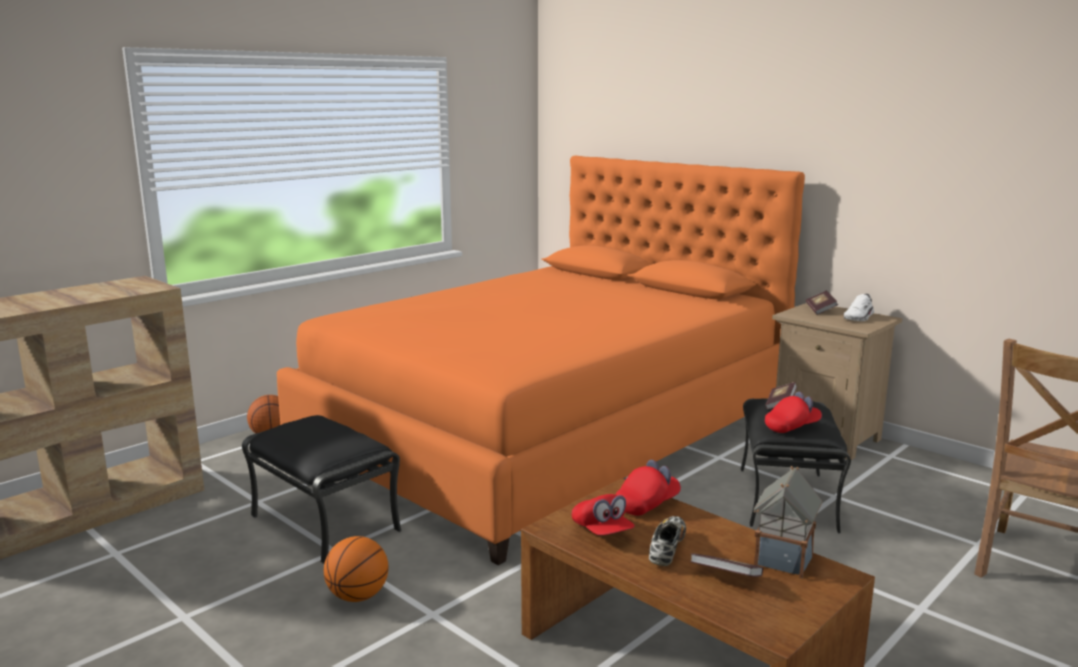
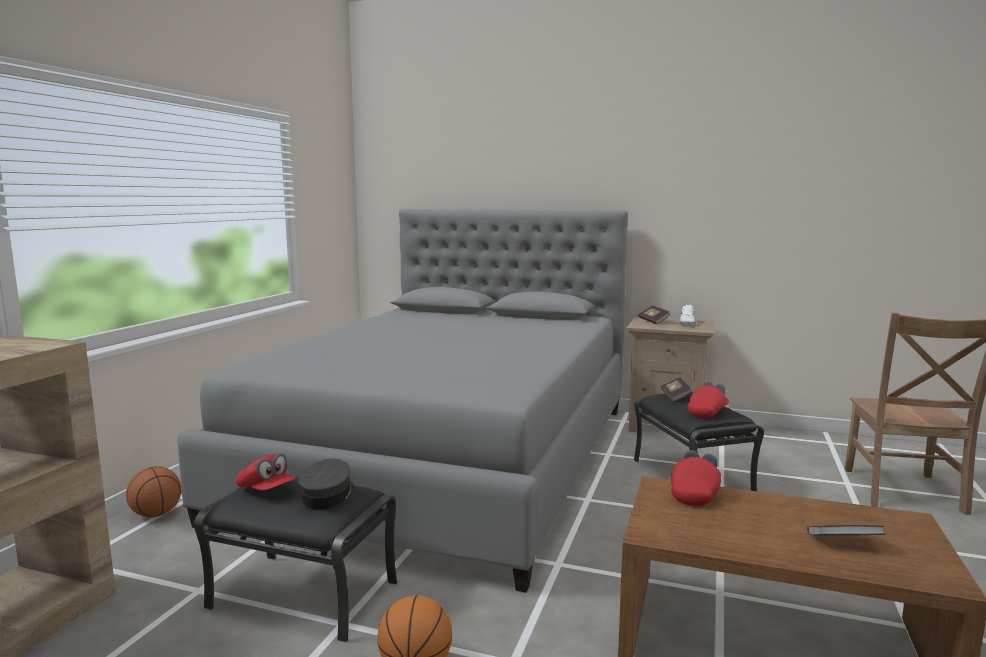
camera: 25 degrees left, 5 degrees down
orange bed [277,156,805,565] -> grey bed [177,209,628,593]
red cap [572,494,635,535] -> red cap moved to [236,453,296,491]
shoe [649,516,686,566] -> none
toy house [754,466,822,579] -> none
none -> grey cap [298,458,354,510]

